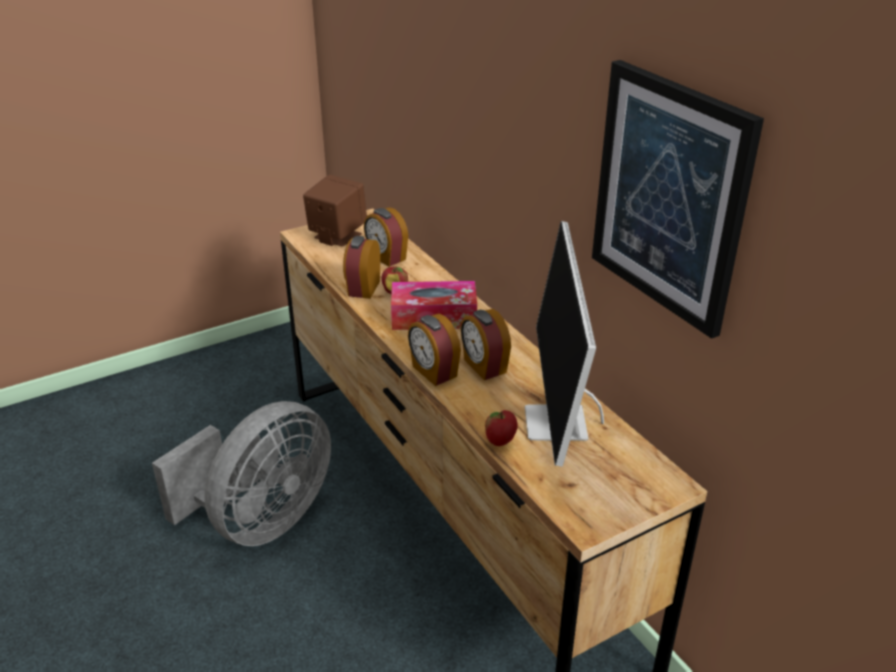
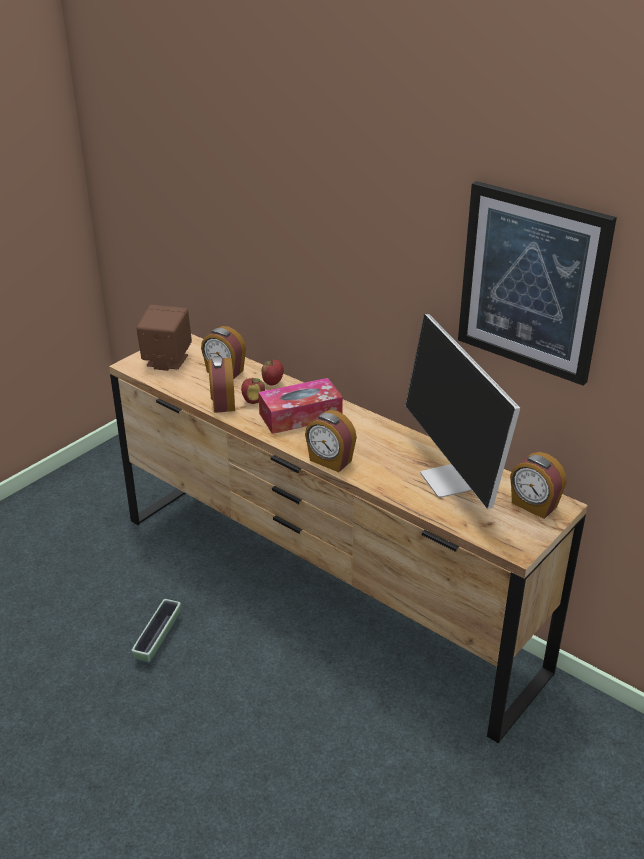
camera: 20 degrees left, 0 degrees up
grey fan [152,401,331,546] -> planter [132,599,181,665]
alarm clock [461,309,511,380] -> alarm clock moved to [510,452,567,519]
apple [485,410,518,446] -> apple moved to [262,360,284,386]

